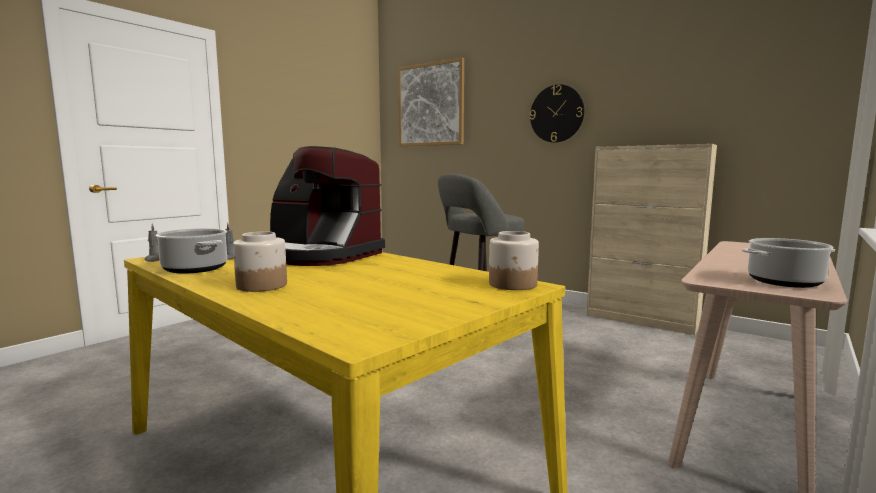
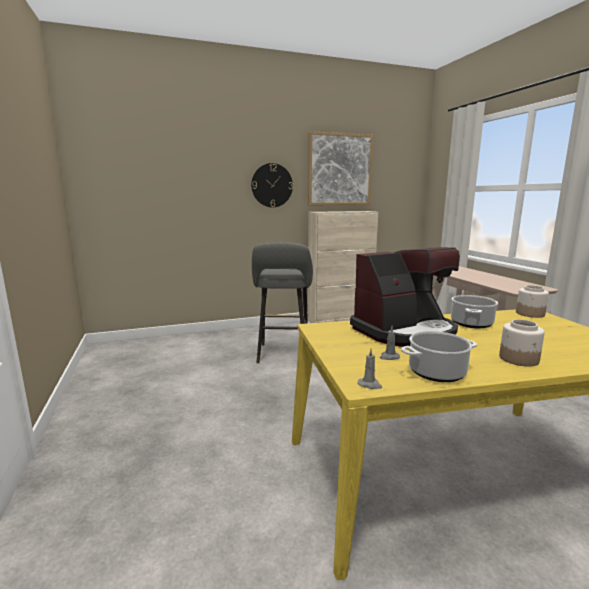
camera: 55 degrees left, 5 degrees up
picture [398,58,464,146] -> picture moved to [308,131,373,205]
cooking pot [742,238,835,288] -> cooking pot moved to [451,295,498,328]

